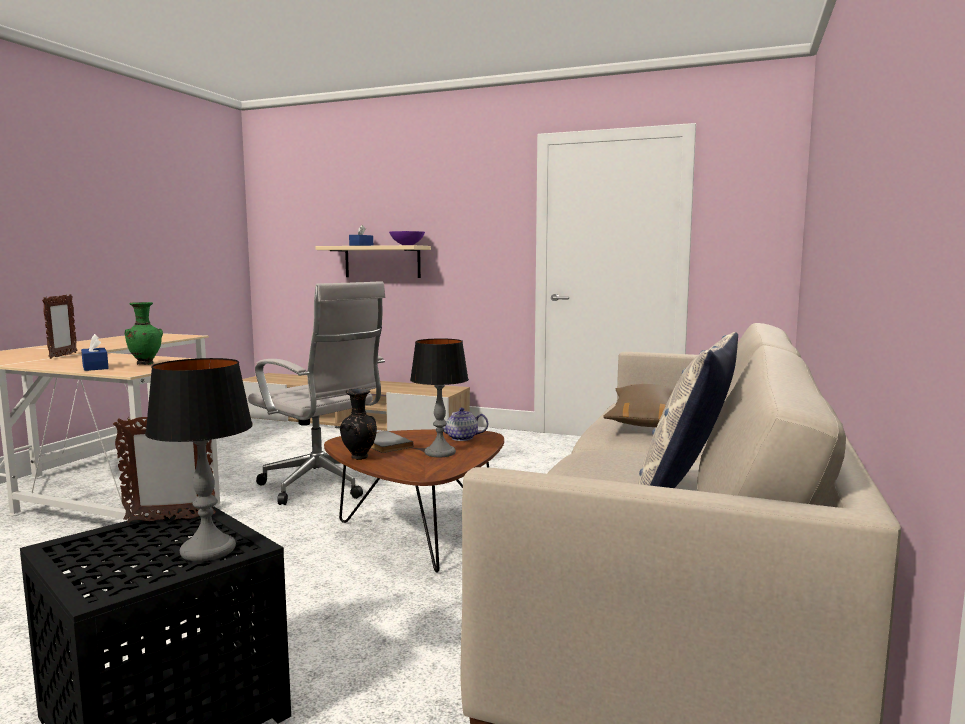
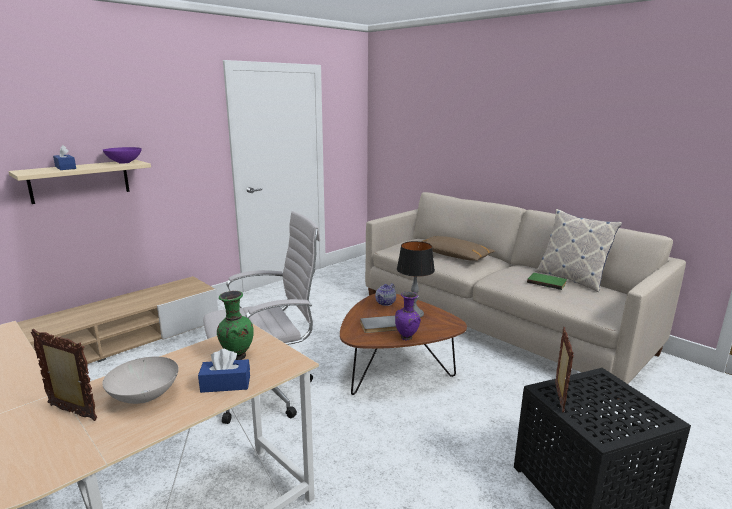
camera: 65 degrees left, 10 degrees up
table lamp [145,358,253,561] -> none
black vase [340,388,377,460] -> purple vase [395,291,421,340]
none -> white bowl [102,357,179,404]
none -> green book [527,273,567,290]

